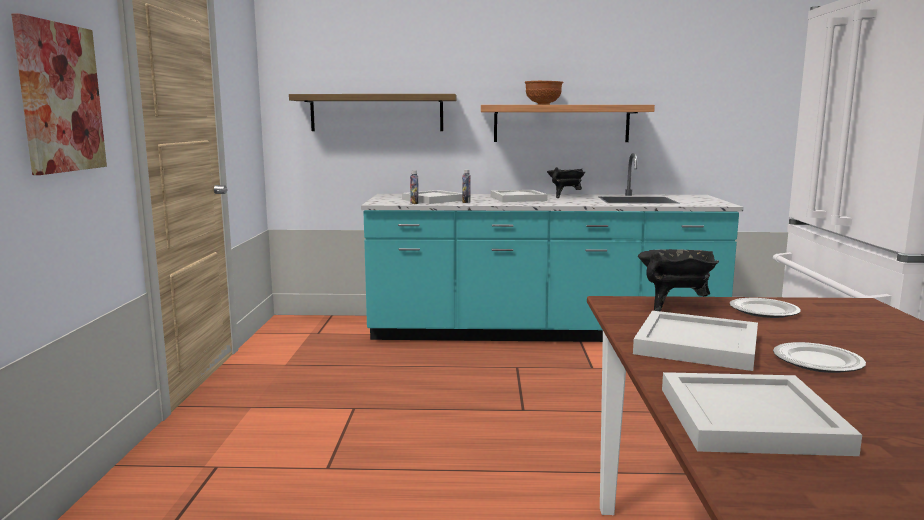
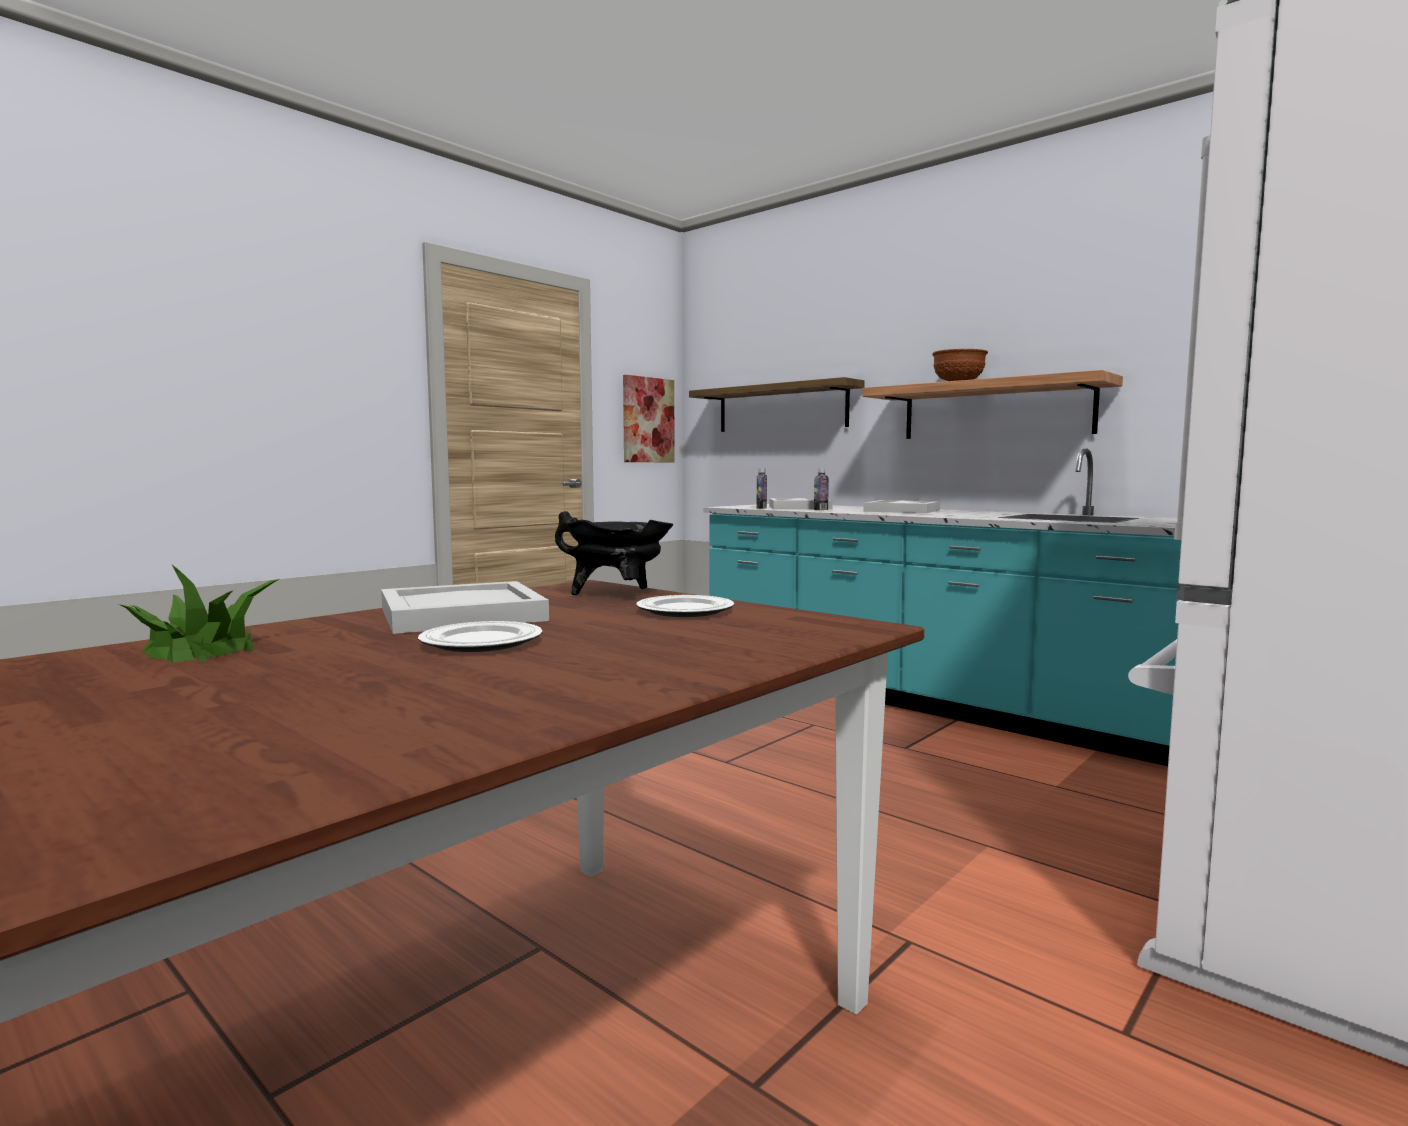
camera: 40 degrees right, 5 degrees down
picture [11,14,107,175] -> picture moved to [623,375,675,462]
black cooking pot [547,167,585,198] -> none
white tray [662,372,862,456] -> potted plant [119,565,279,662]

